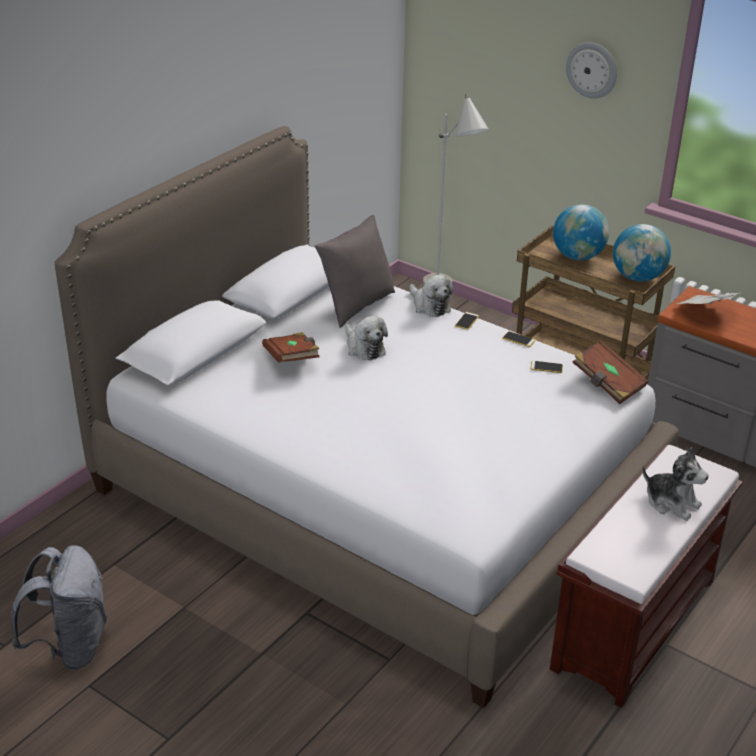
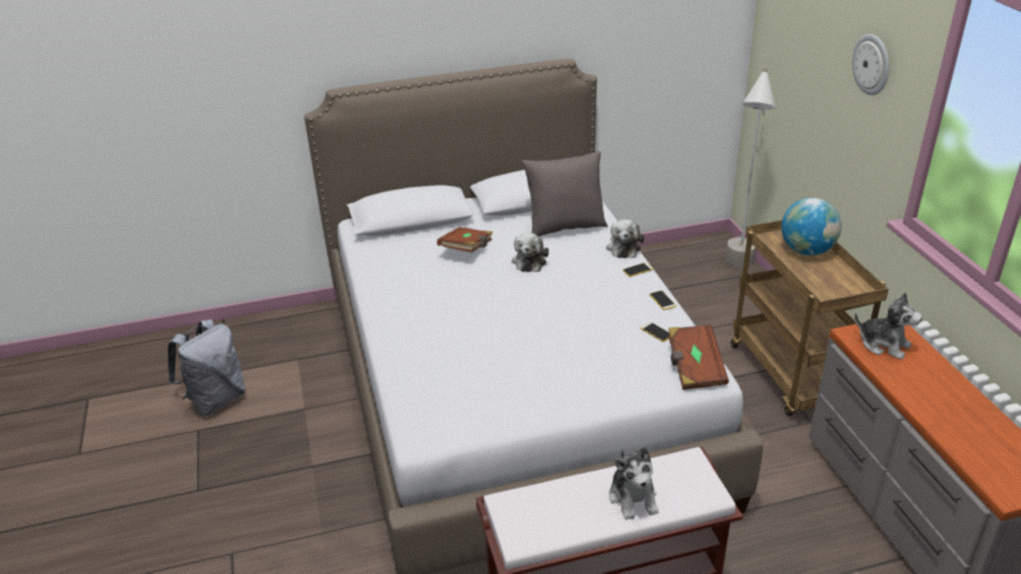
camera: 40 degrees right, 0 degrees up
globe [613,224,671,281] -> none
newspaper [676,293,739,304] -> plush toy [855,292,922,360]

